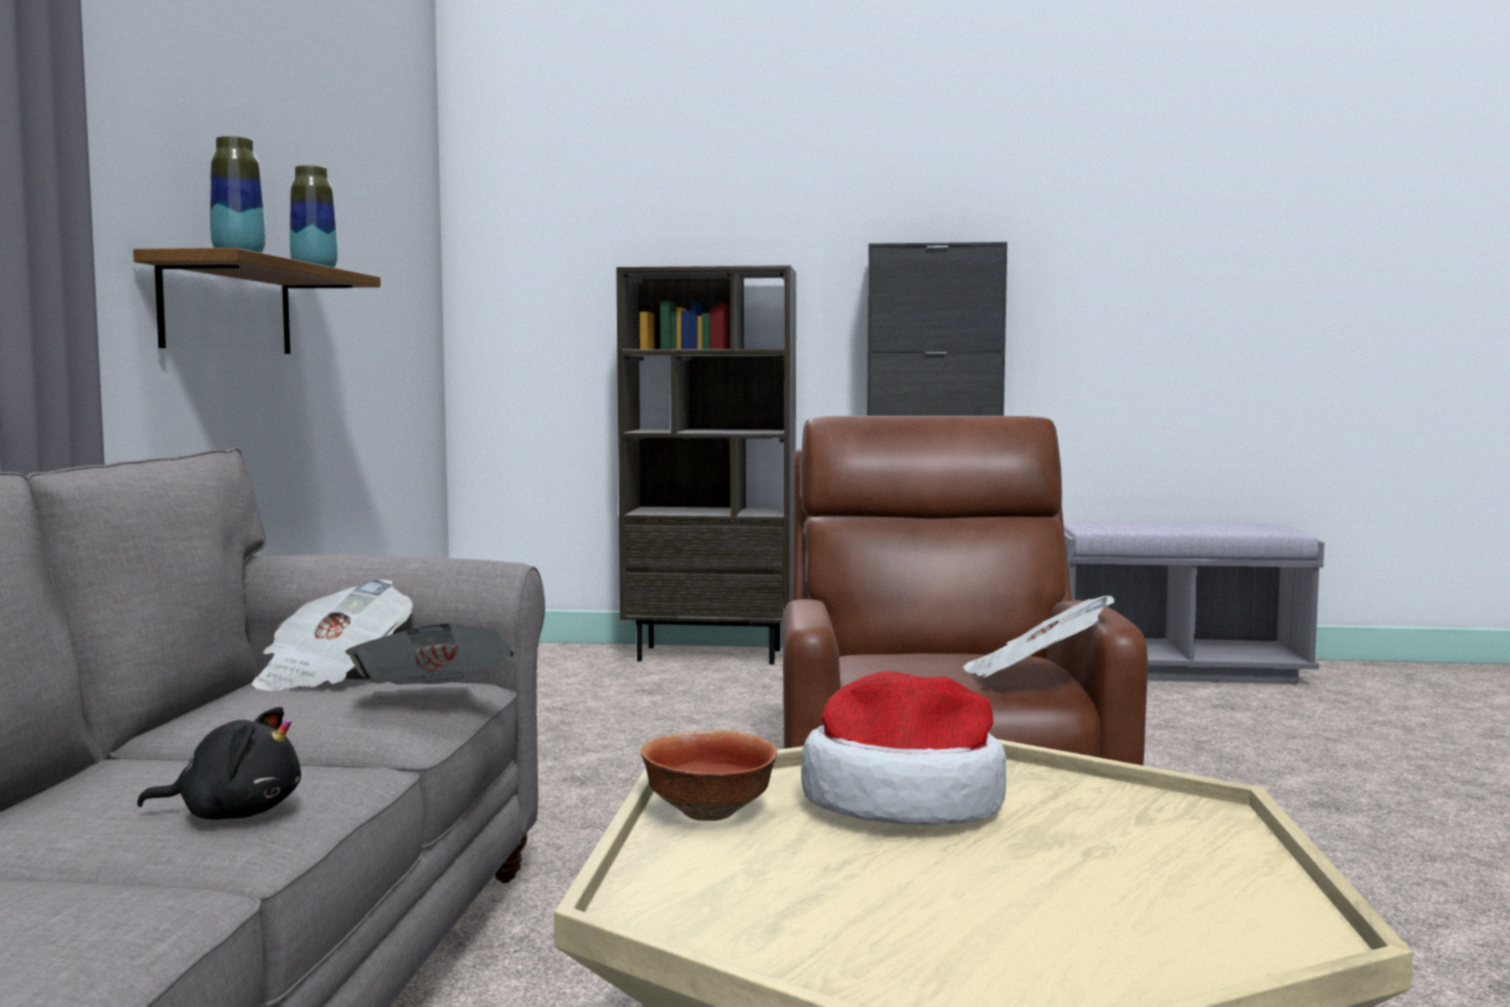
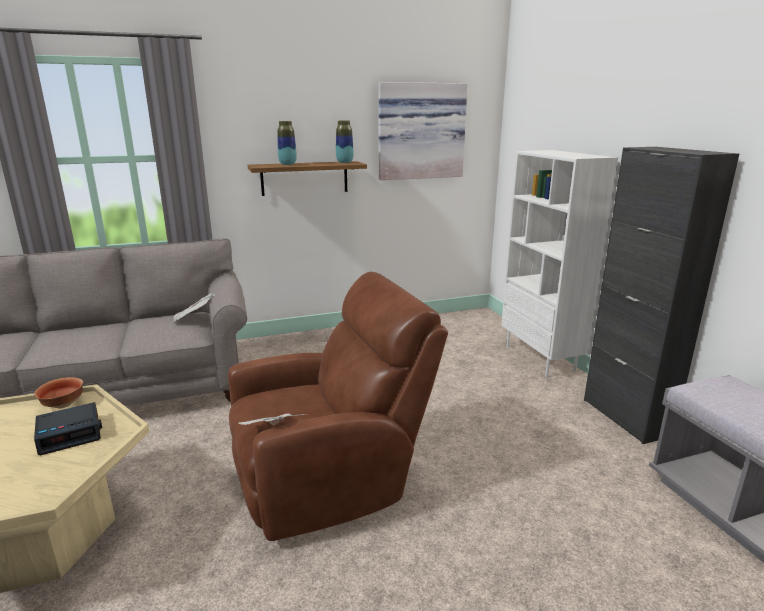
camera: 65 degrees right, 15 degrees up
black plush toy [137,707,301,820] -> none
newspaper [345,623,515,685] -> none
brown bookcase [616,265,796,665] -> white bookcase [501,150,618,377]
hat [801,671,1006,825] -> alarm clock [34,402,102,455]
none -> picture [379,82,467,180]

